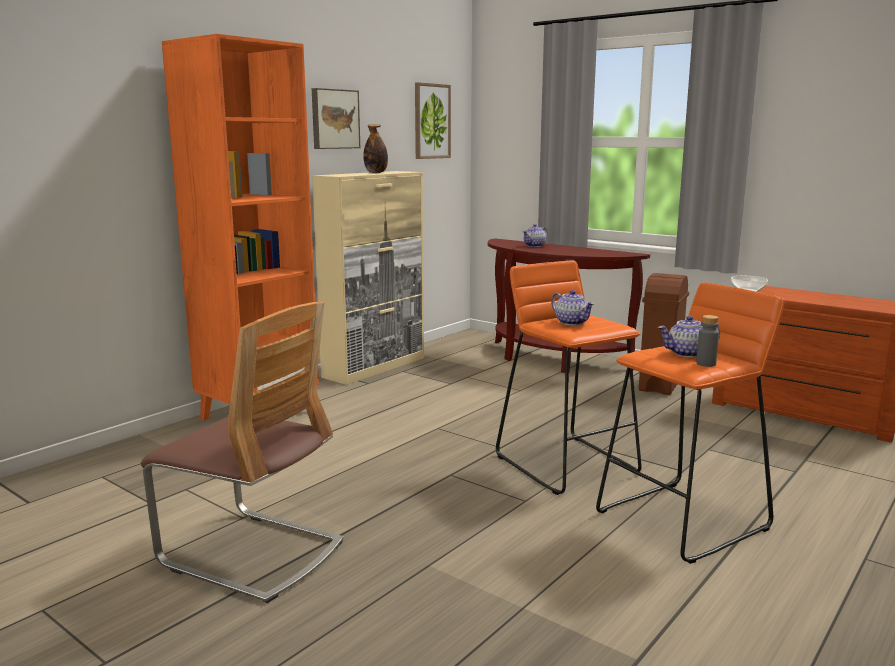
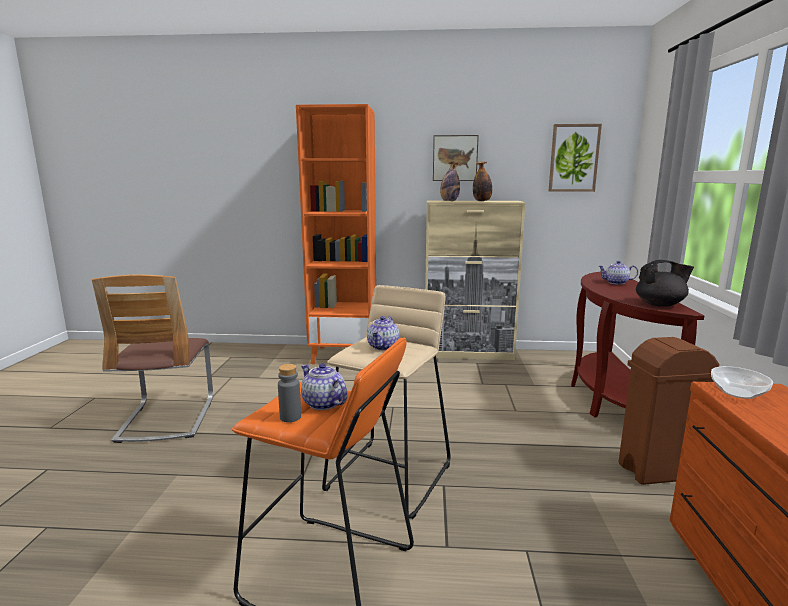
camera: 55 degrees right, 0 degrees up
orange stool [496,261,642,495] -> beige stool [322,285,451,519]
none -> bottle [440,161,460,201]
none -> black teapot [636,260,694,307]

